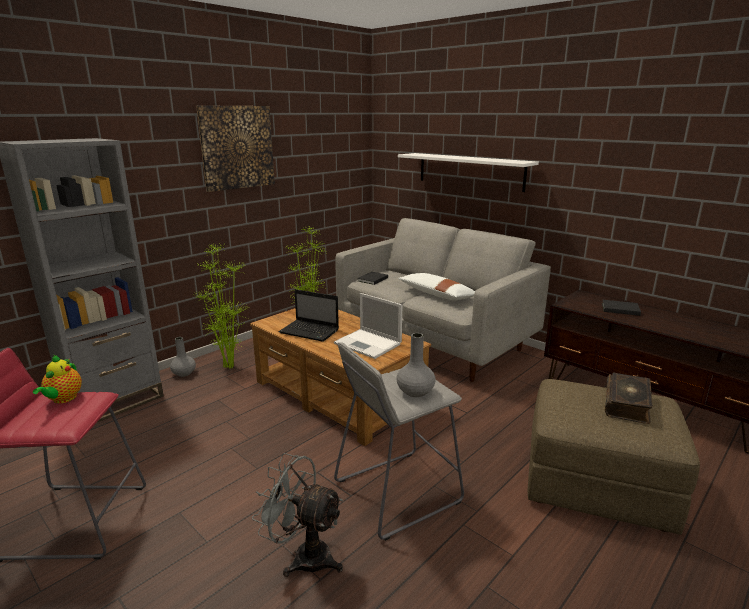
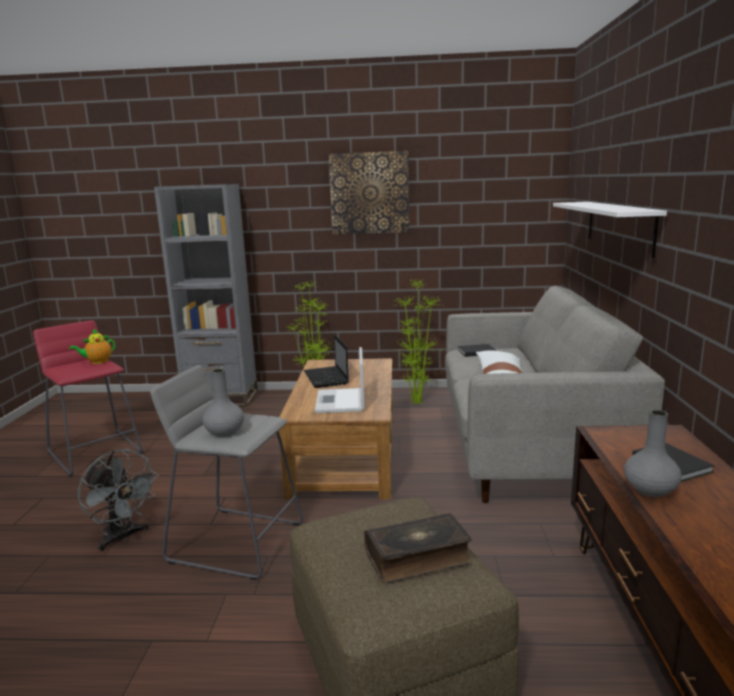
camera: 50 degrees right, 5 degrees down
grey vase [170,337,196,377] -> grey vase moved to [624,410,682,497]
grey fan [252,453,343,577] -> grey fan turned 150 degrees clockwise [78,449,159,551]

